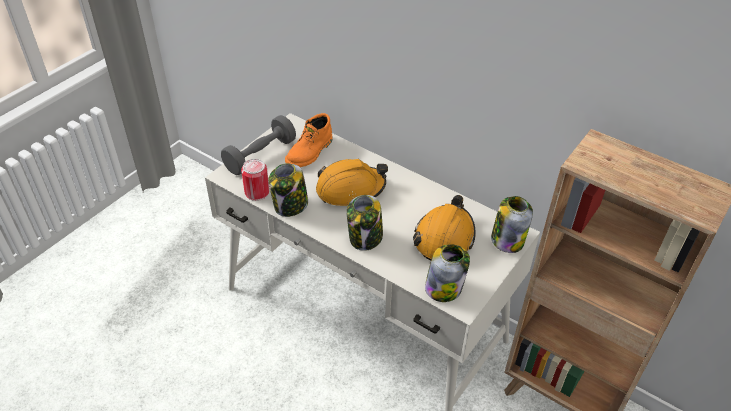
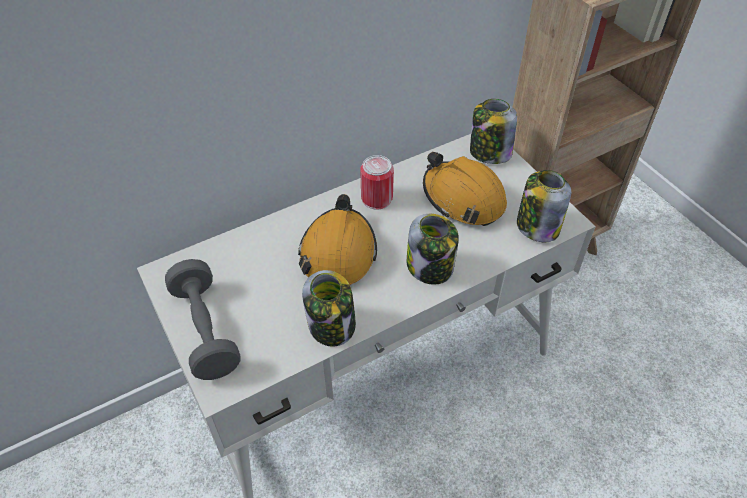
camera: 65 degrees left, 5 degrees up
can [241,159,269,201] -> can moved to [360,155,394,210]
orange boot [285,113,332,167] -> none

